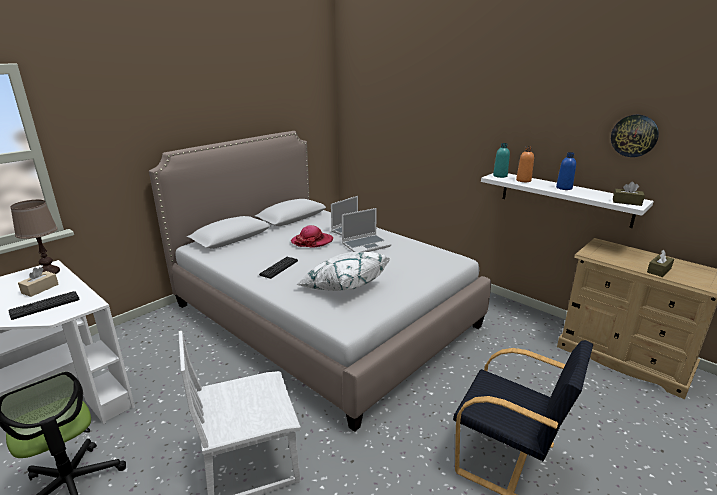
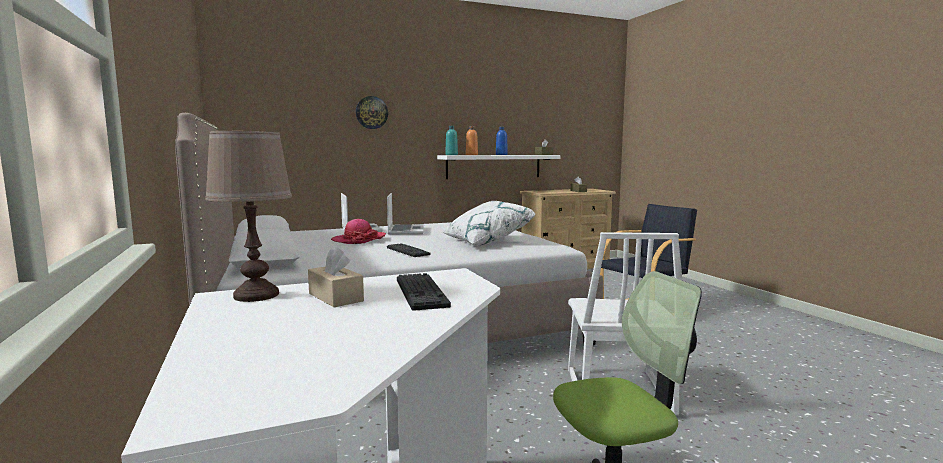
camera: 65 degrees left, 15 degrees down
wall clock [611,115,659,157] -> wall clock moved to [356,96,388,129]

